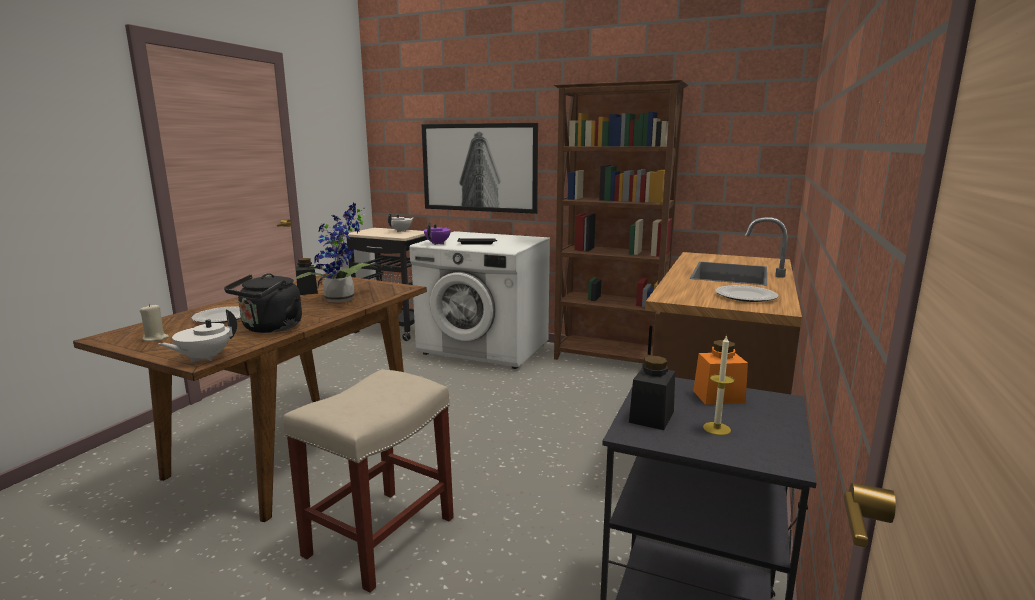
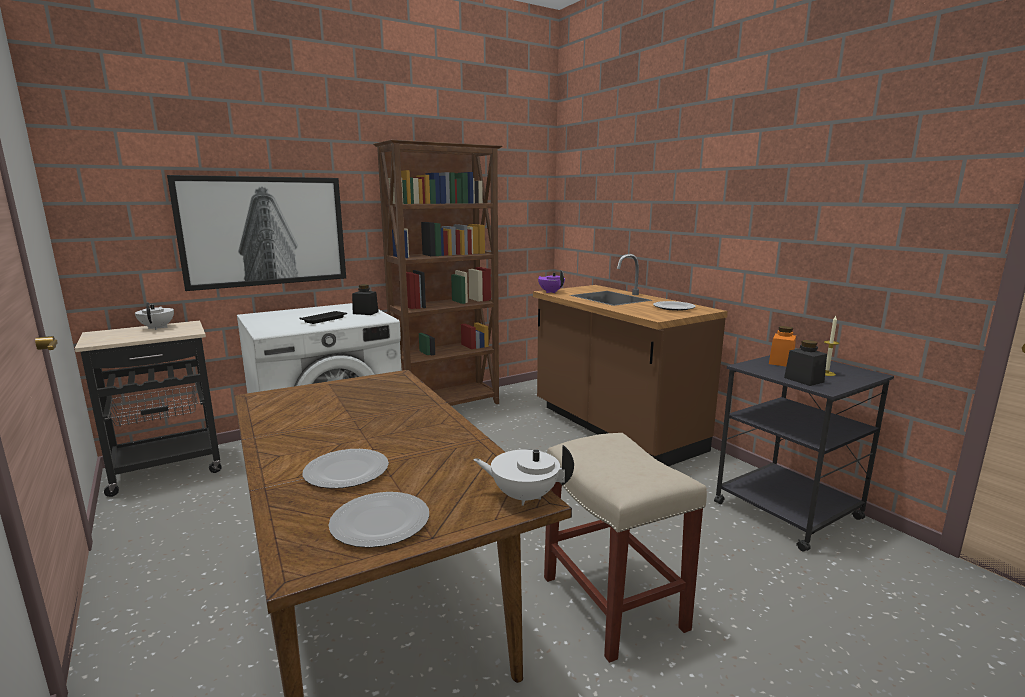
camera: 55 degrees left, 0 degrees up
beige candle [140,304,169,341] -> plate [328,492,429,548]
white teapot [158,310,237,362] -> white teapot turned 120 degrees clockwise [473,445,574,506]
black kettle [224,273,302,333] -> none
potted plant [295,203,377,302] -> none
black jar [296,258,318,295] -> black jar moved to [352,284,379,315]
purple teapot [424,222,451,245] -> purple teapot moved to [538,270,565,293]

